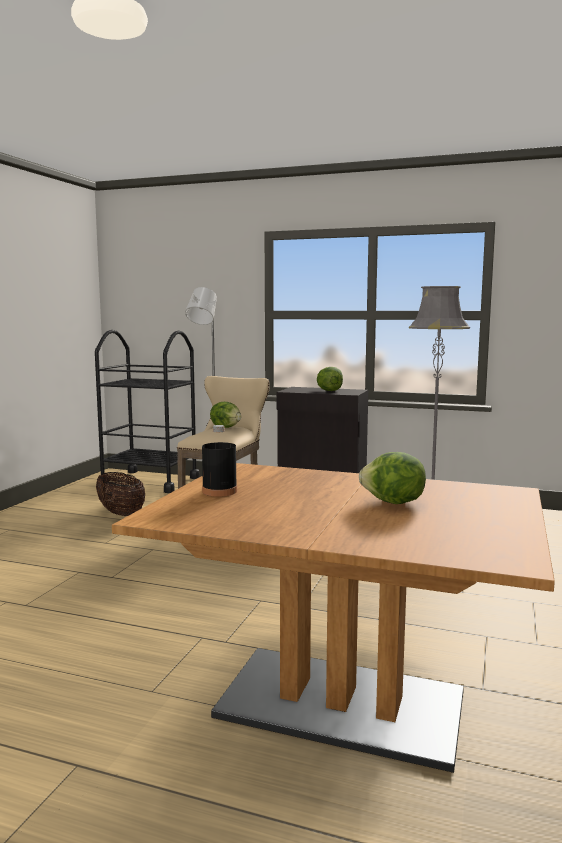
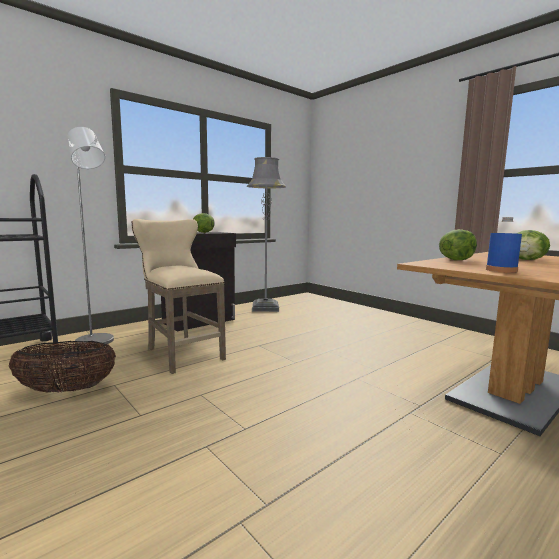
camera: 60 degrees left, 0 degrees up
black bottle [202,425,237,497] -> blue bottle [486,217,522,273]
lettuce [210,402,241,428] -> lettuce moved to [439,229,477,260]

